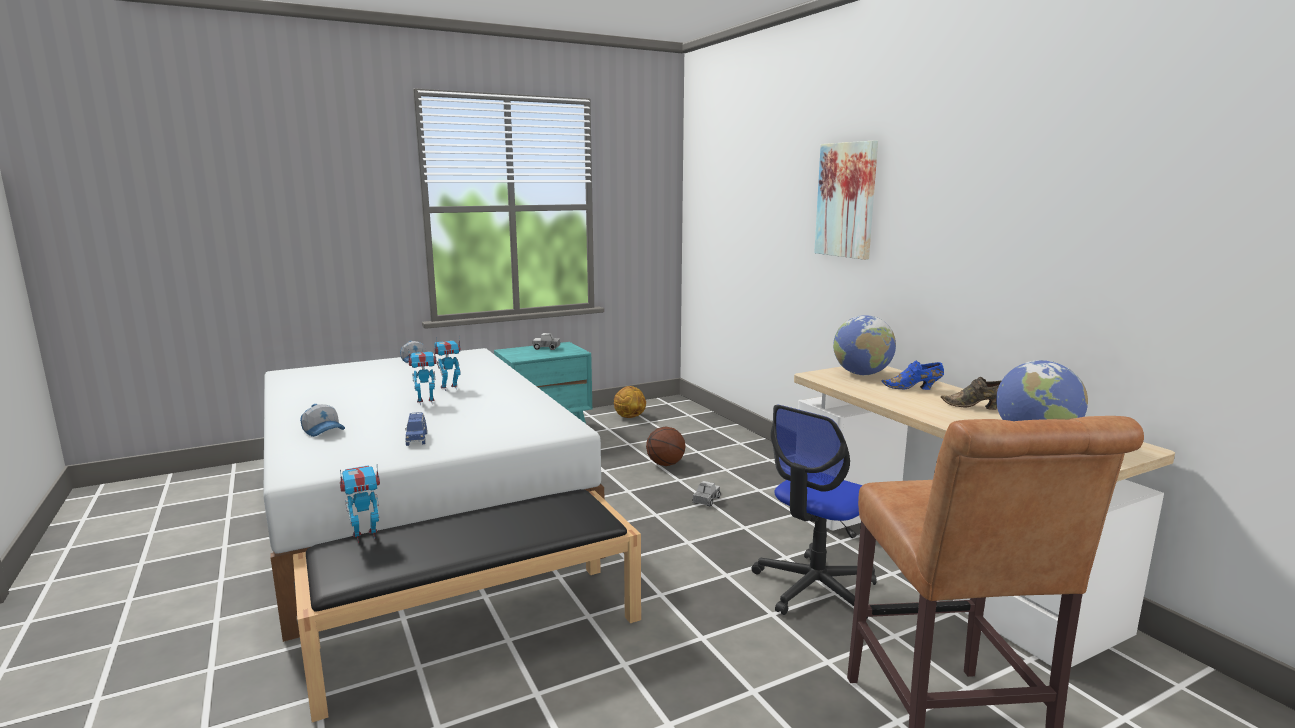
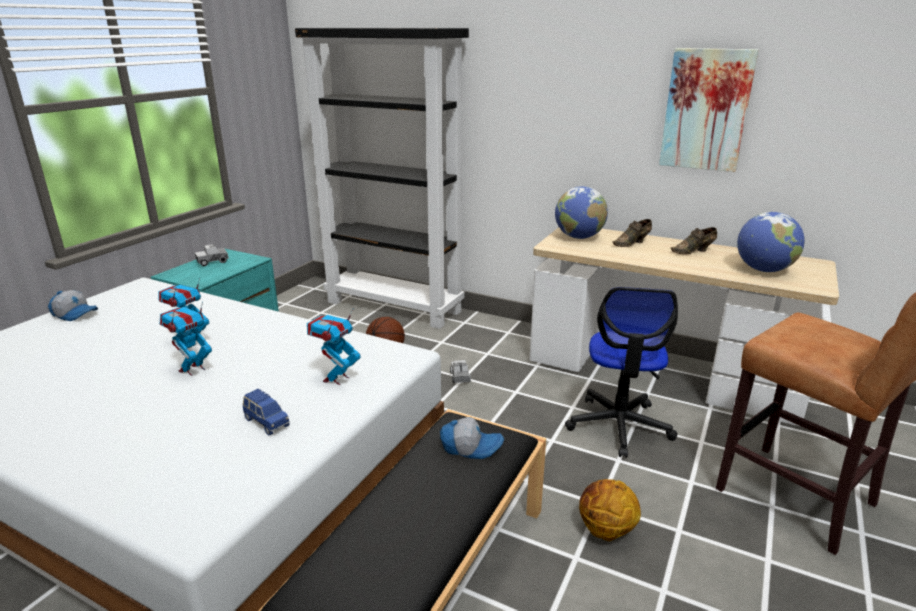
camera: 35 degrees left, 10 degrees up
cap [300,404,345,437] -> cap moved to [440,417,504,459]
toy robot [340,464,380,543] -> toy robot moved to [307,308,361,385]
basketball [614,386,646,418] -> basketball moved to [579,479,641,541]
picture [814,140,878,260] -> picture moved to [659,48,758,172]
blue shoe [882,360,944,390] -> brown shoe [613,219,652,247]
none -> black bookcase [295,28,469,329]

